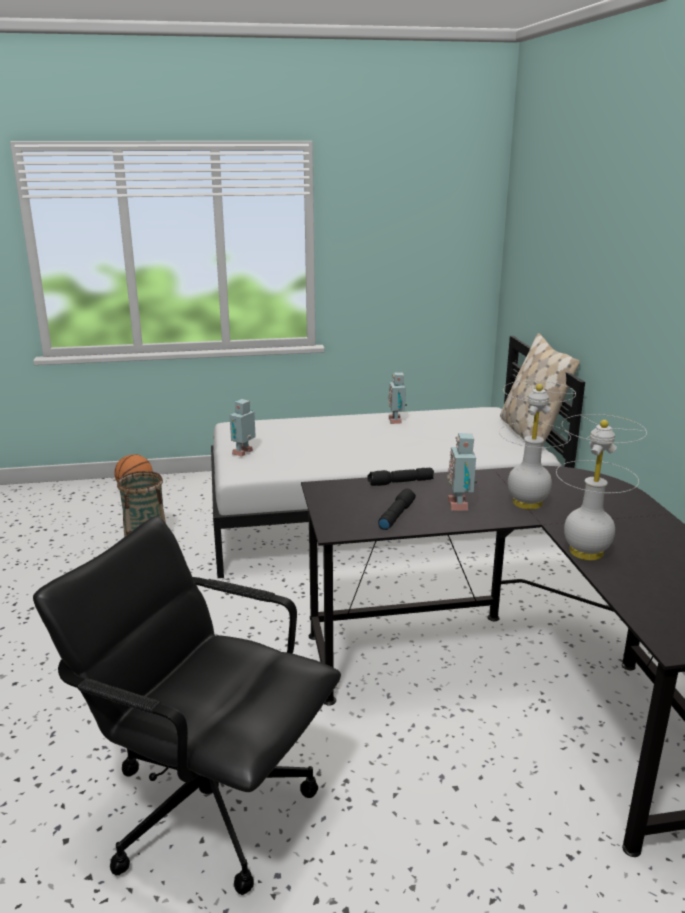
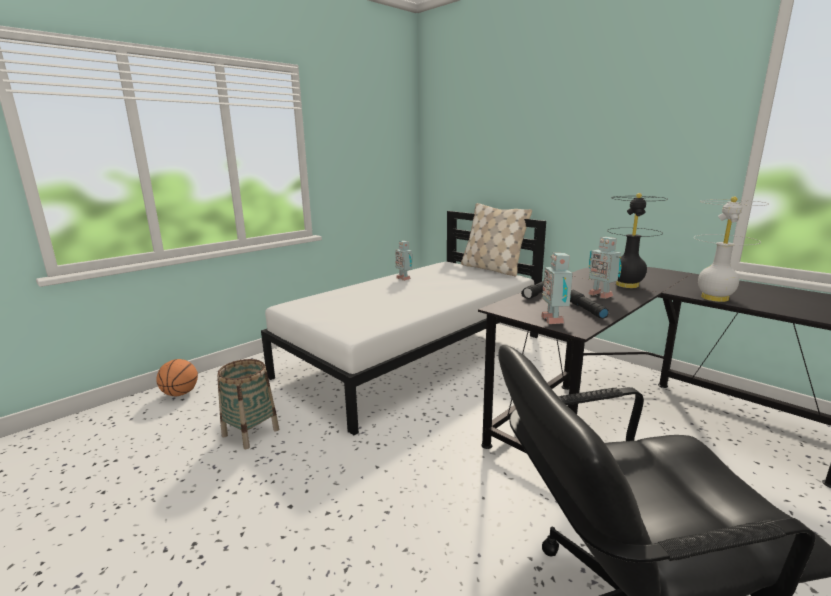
camera: 35 degrees left, 5 degrees down
toy robot [230,399,256,457] -> toy robot moved to [541,253,573,324]
white table lamp [499,381,576,510] -> black table lamp [607,193,668,288]

